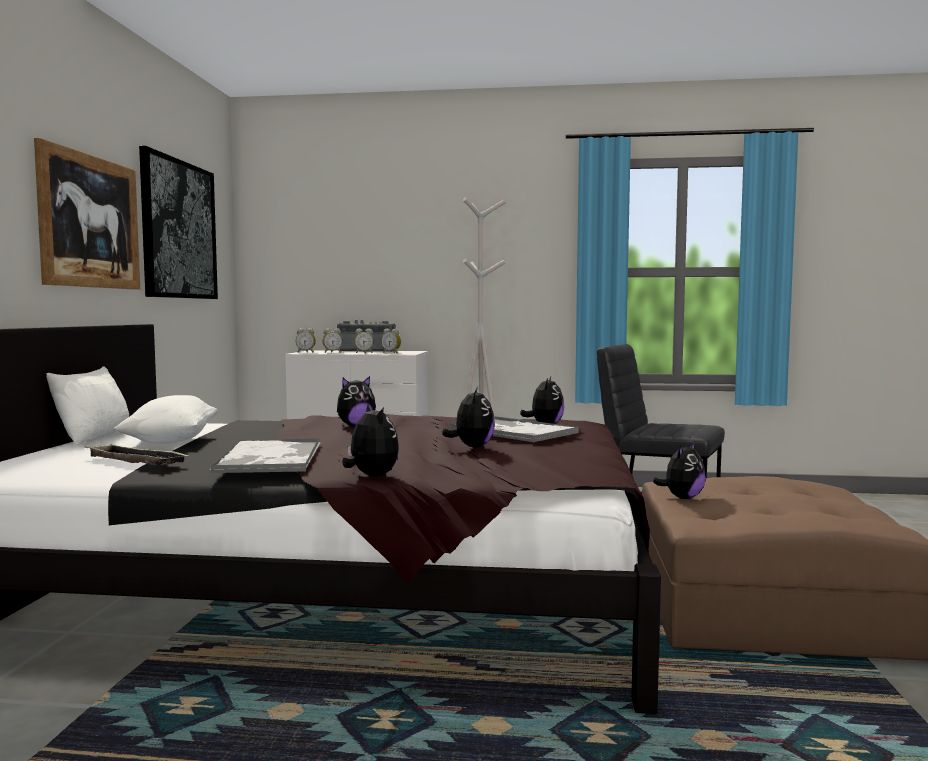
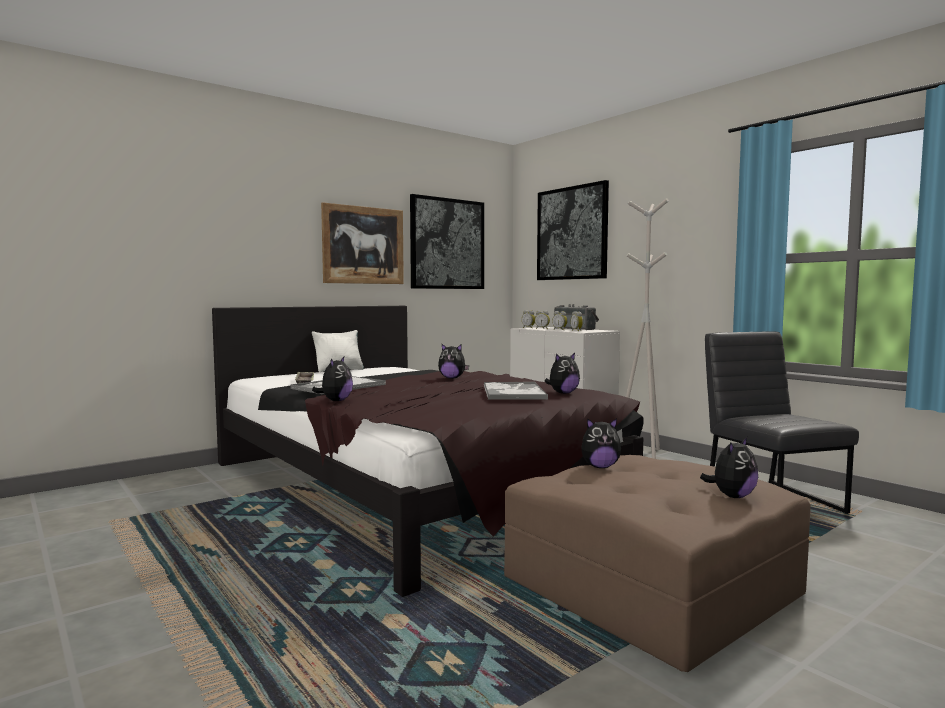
camera: 45 degrees right, 0 degrees up
white pillow [114,395,218,444] -> none
plush toy [442,386,495,447] -> plush toy moved to [700,437,758,498]
none -> picture [537,180,609,280]

